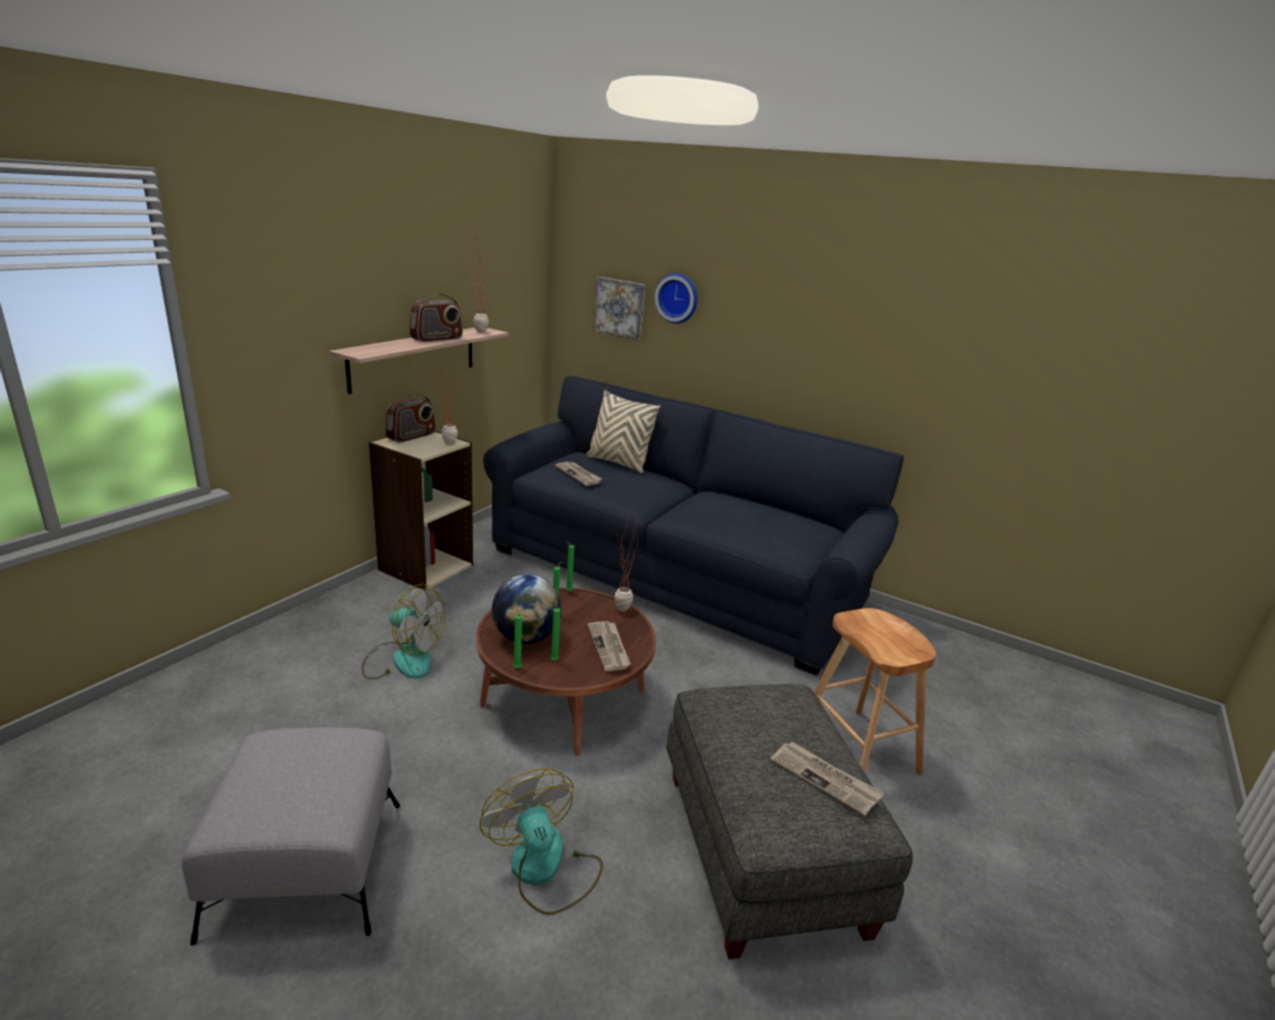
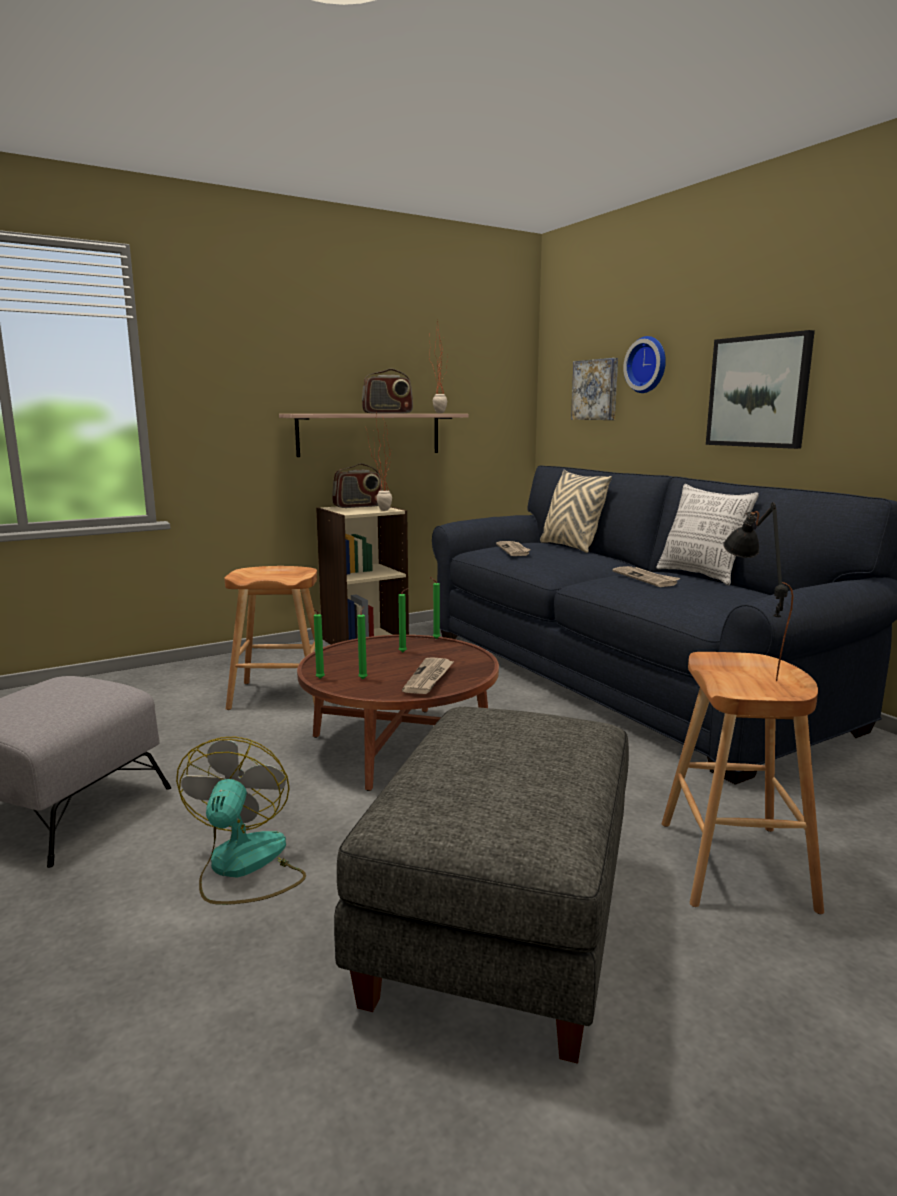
camera: 30 degrees right, 10 degrees down
fan [362,584,446,679] -> brown stool [224,566,317,710]
globe [492,574,562,644] -> none
potted plant [614,508,638,612] -> none
newspaper [770,741,884,817] -> newspaper moved to [612,566,680,587]
none -> pillow [656,484,759,586]
none -> picture [706,330,815,449]
none -> black table lamp [723,502,793,681]

